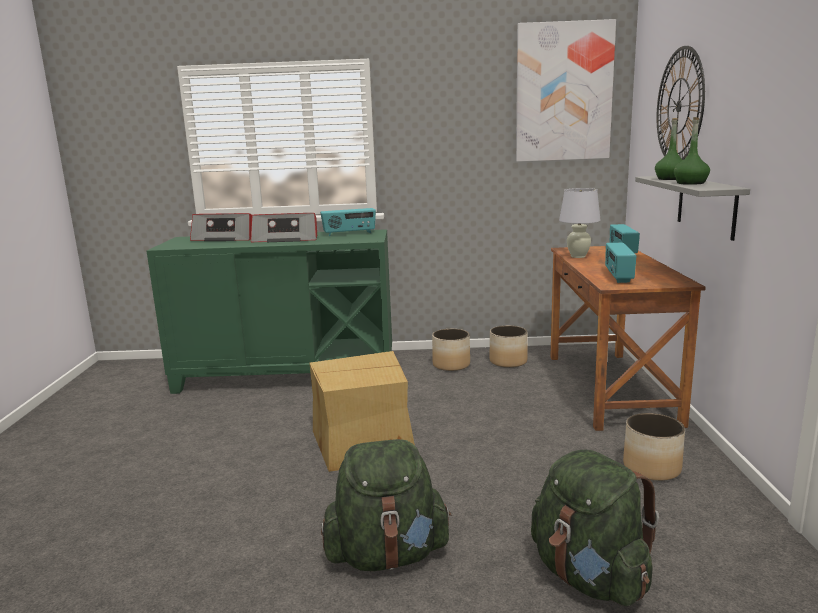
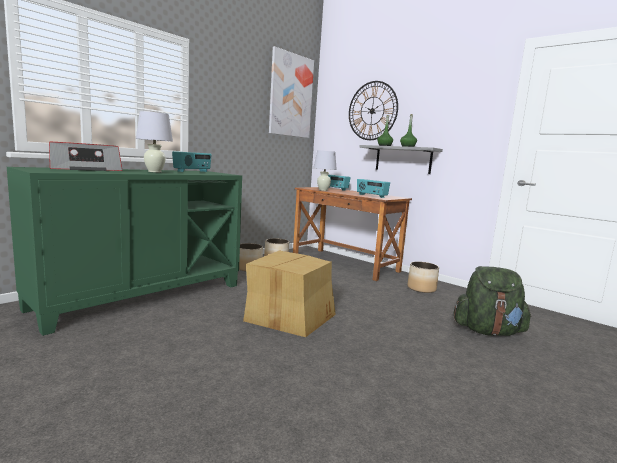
camera: 50 degrees left, 5 degrees down
radio [251,213,317,242] -> white table lamp [136,111,173,172]
green backpack [321,439,452,571] -> none

